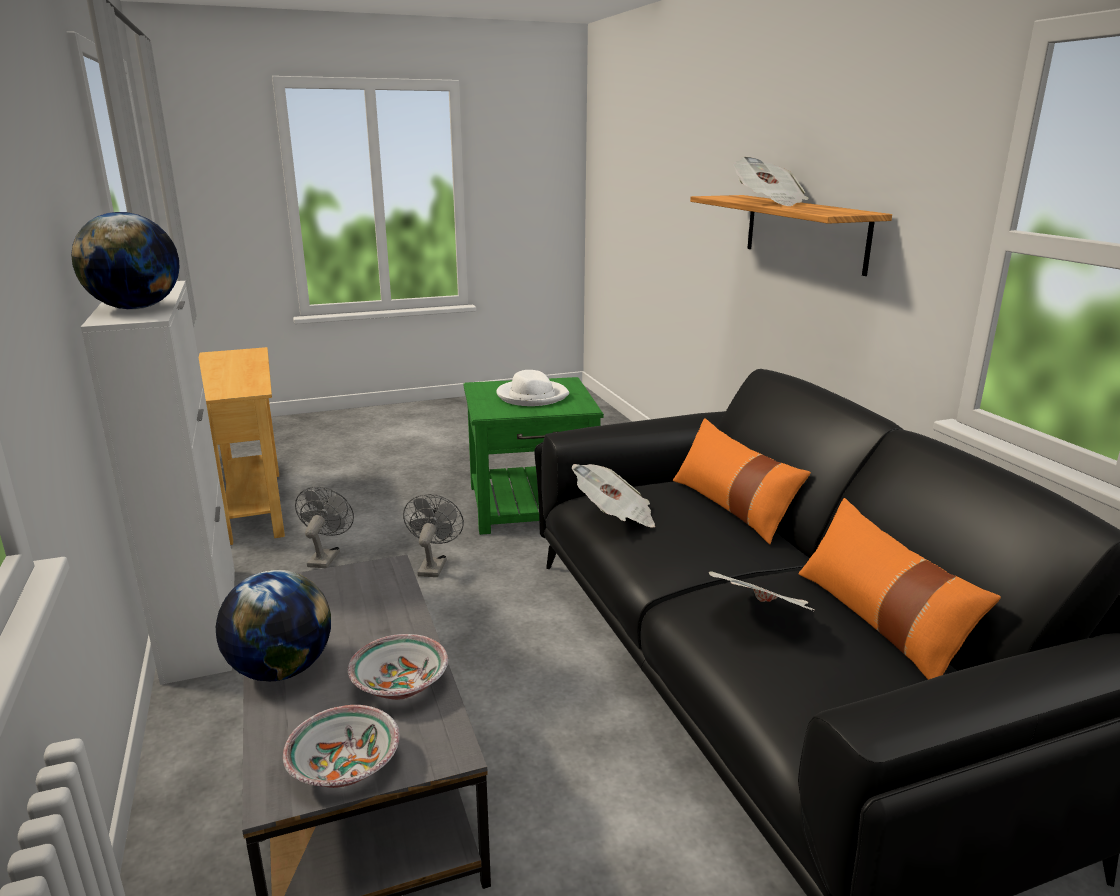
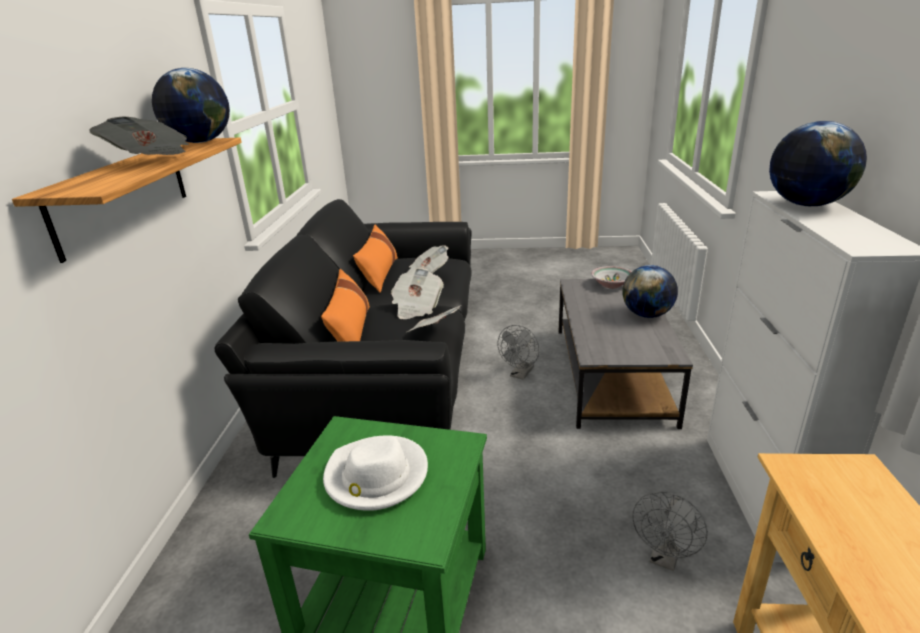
camera: 155 degrees left, 5 degrees up
bowl [348,634,448,700] -> none
grey fan [403,494,464,577] -> grey fan moved to [497,325,539,380]
none -> globe [152,68,230,143]
none -> newspaper [391,268,444,319]

